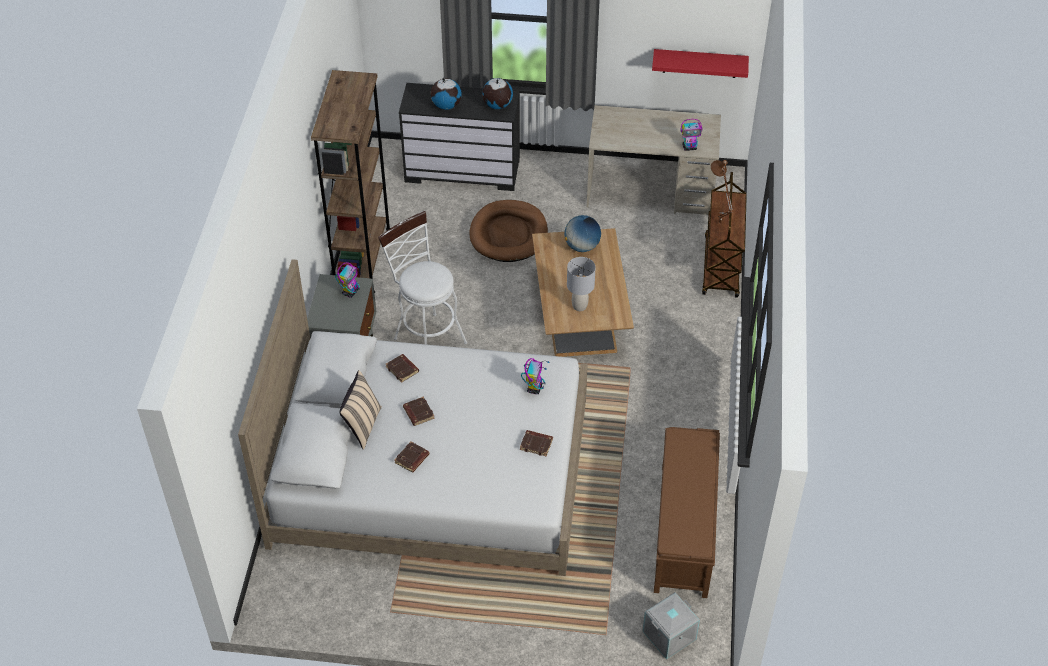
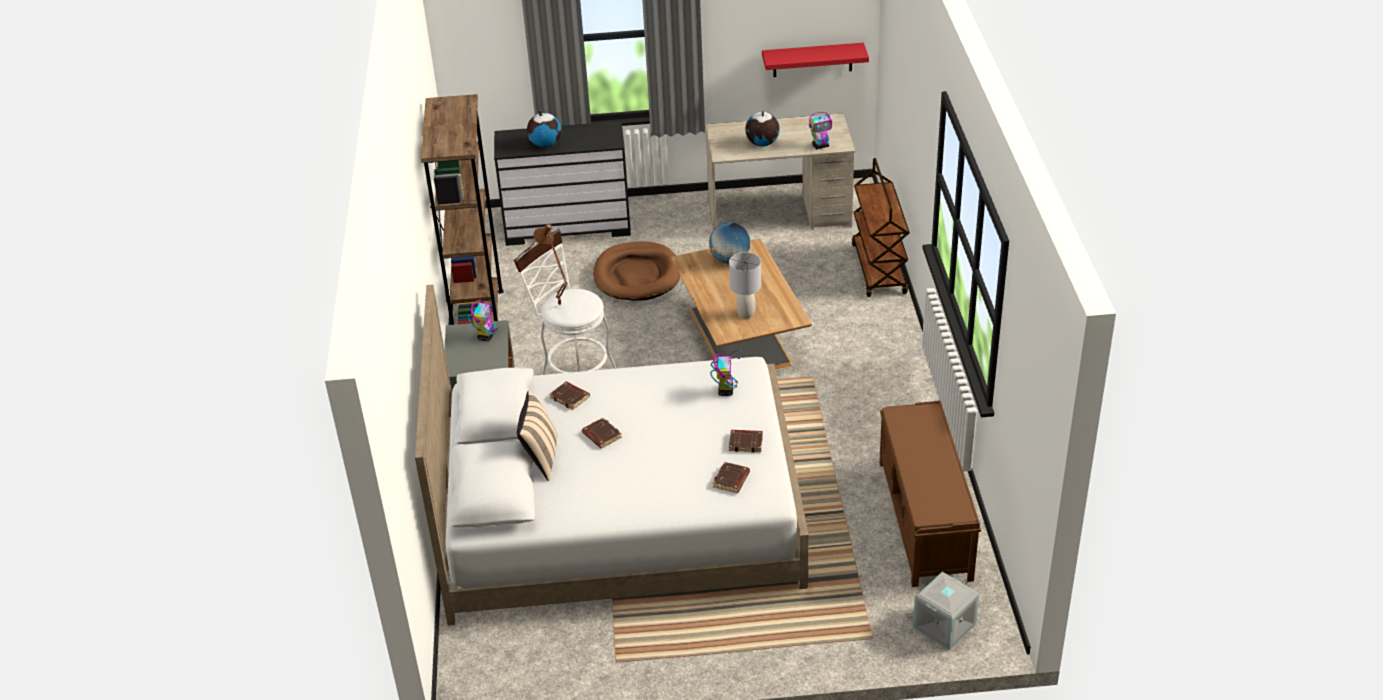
camera: 10 degrees left, 10 degrees down
brown book [394,441,430,473] -> brown book moved to [713,462,750,493]
globe [482,78,513,109] -> globe moved to [745,110,780,146]
brown table lamp [711,160,732,223] -> brown table lamp moved to [534,224,568,307]

